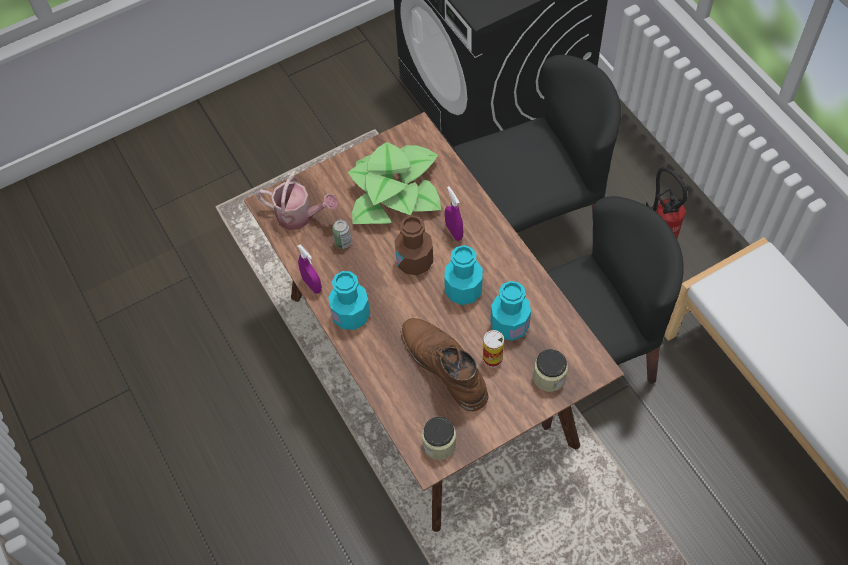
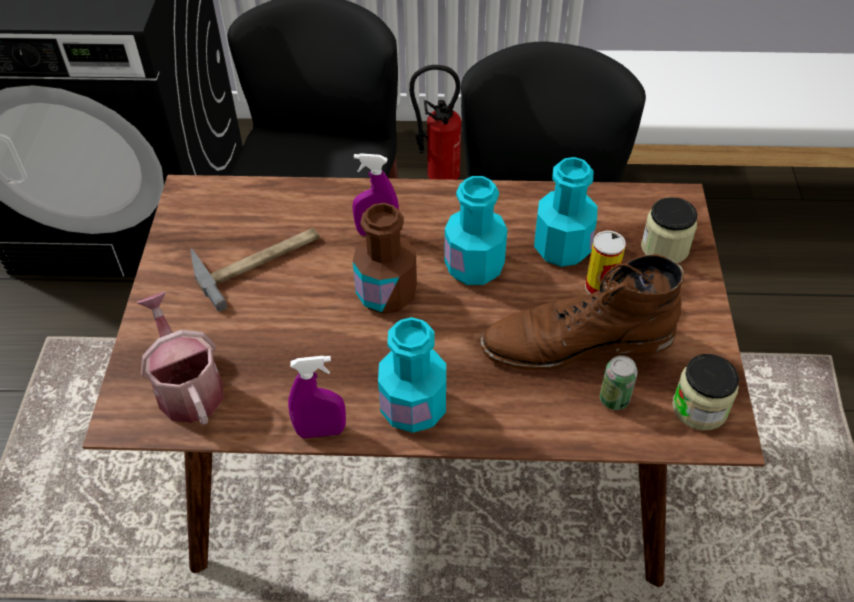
camera: 60 degrees left, 10 degrees down
watering can [256,176,338,230] -> watering can turned 75 degrees counterclockwise [137,292,223,425]
can [332,220,352,249] -> can moved to [600,355,638,410]
potted plant [348,142,441,224] -> hammer [190,228,319,312]

